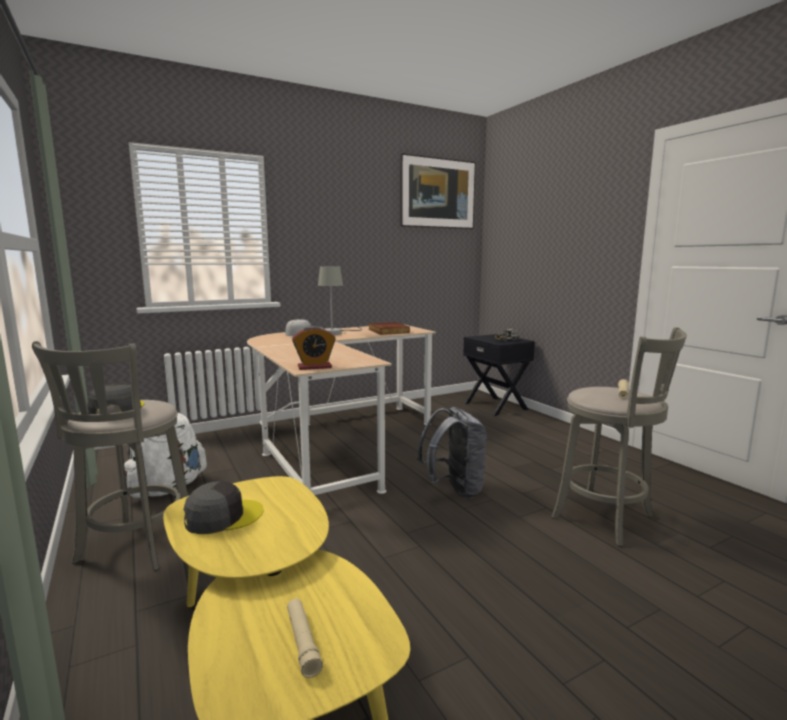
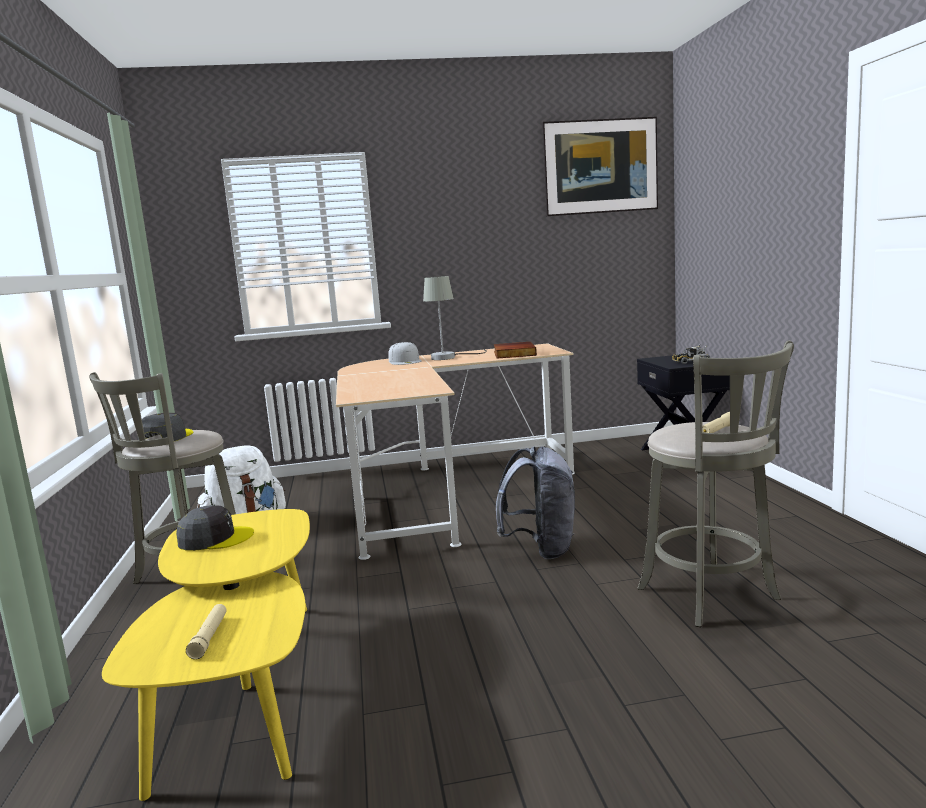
camera: 20 degrees right, 0 degrees up
alarm clock [292,326,336,370] -> none

